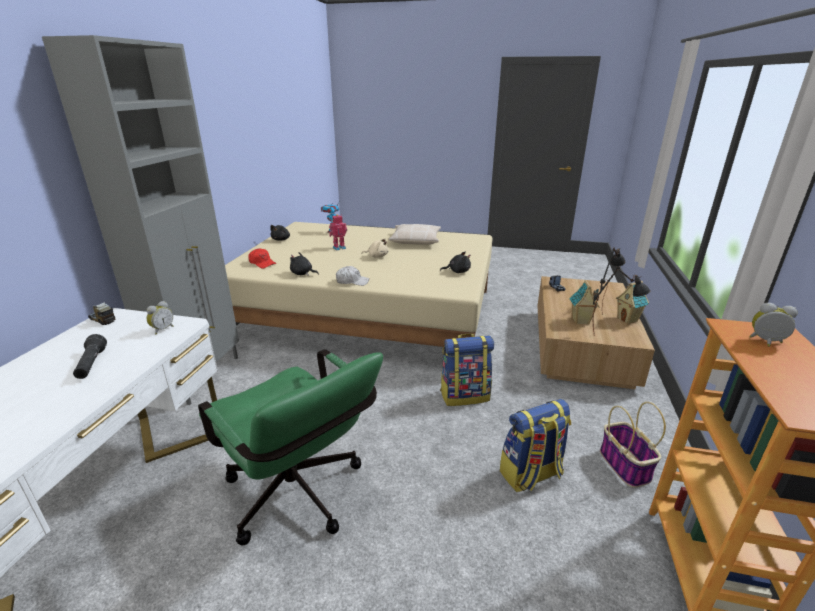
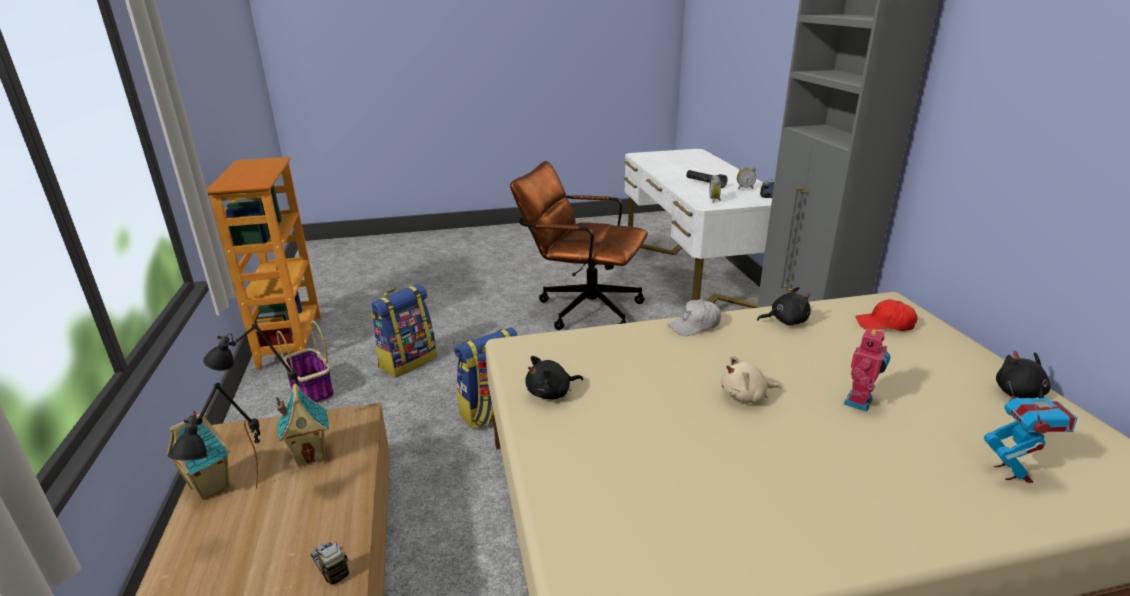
camera: 155 degrees right, 0 degrees up
green office chair [198,349,383,546] -> brown office chair [510,161,648,330]
beige pillow [389,224,441,245] -> none
alarm clock [749,303,797,347] -> alarm clock moved to [737,166,756,189]

